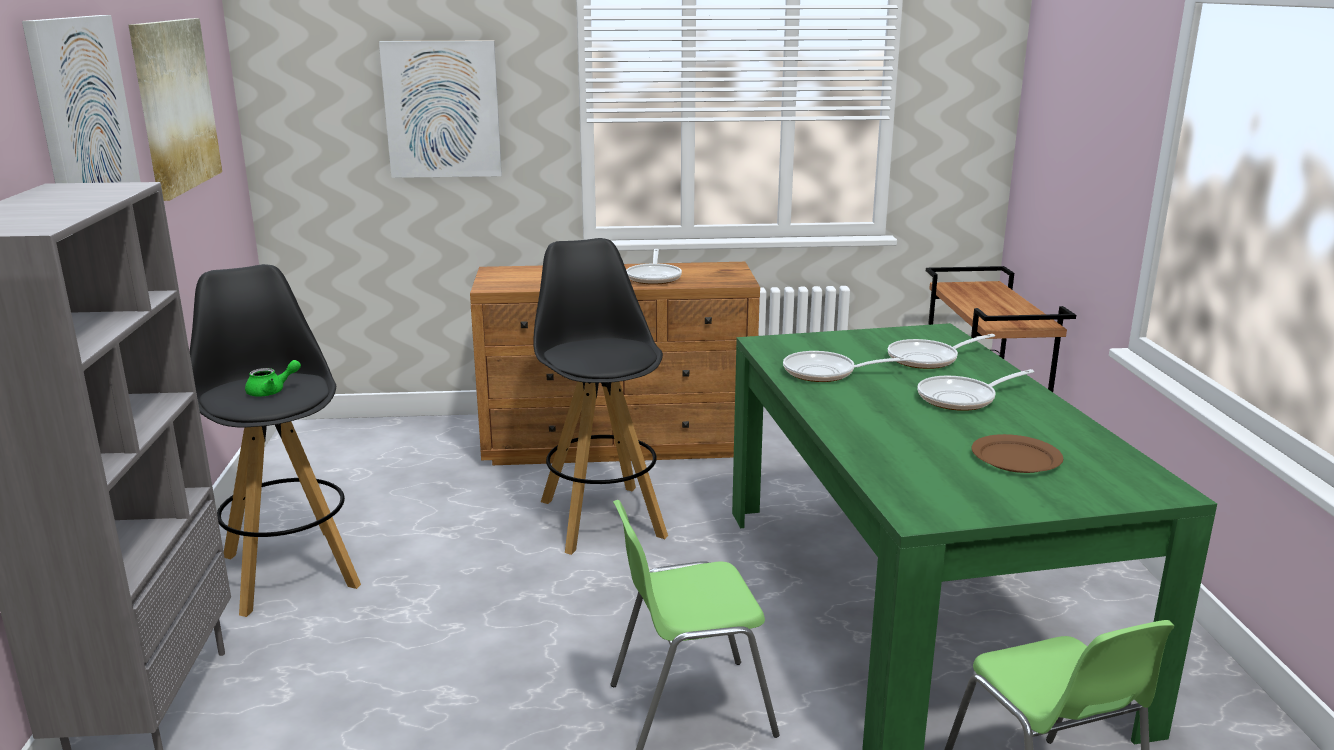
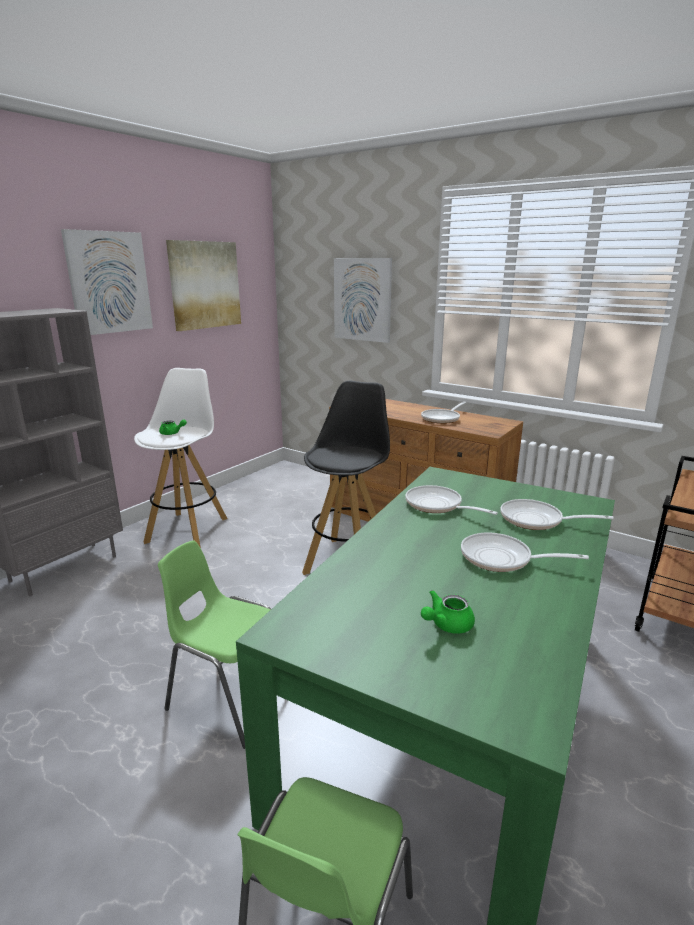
camera: 40 degrees right, 0 degrees up
black stool [190,264,361,617] -> white stool [134,368,228,548]
brown plate [971,434,1063,473] -> green teapot [421,590,475,634]

